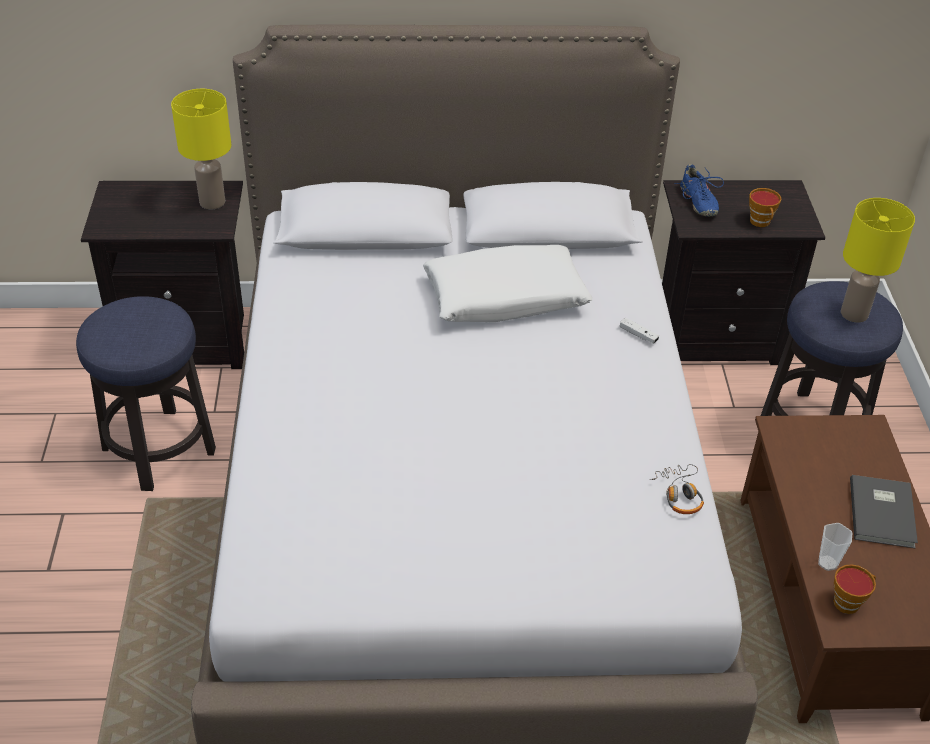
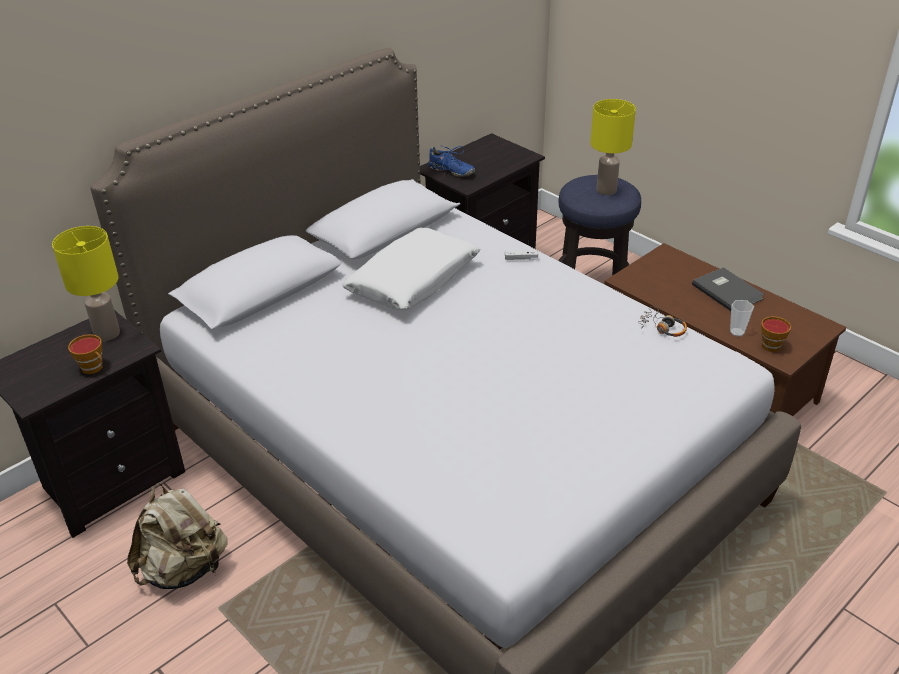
camera: 40 degrees left, 5 degrees down
stool [76,296,216,491] -> beige backpack [127,483,227,589]
cup [749,188,781,227] -> cup moved to [68,334,103,374]

